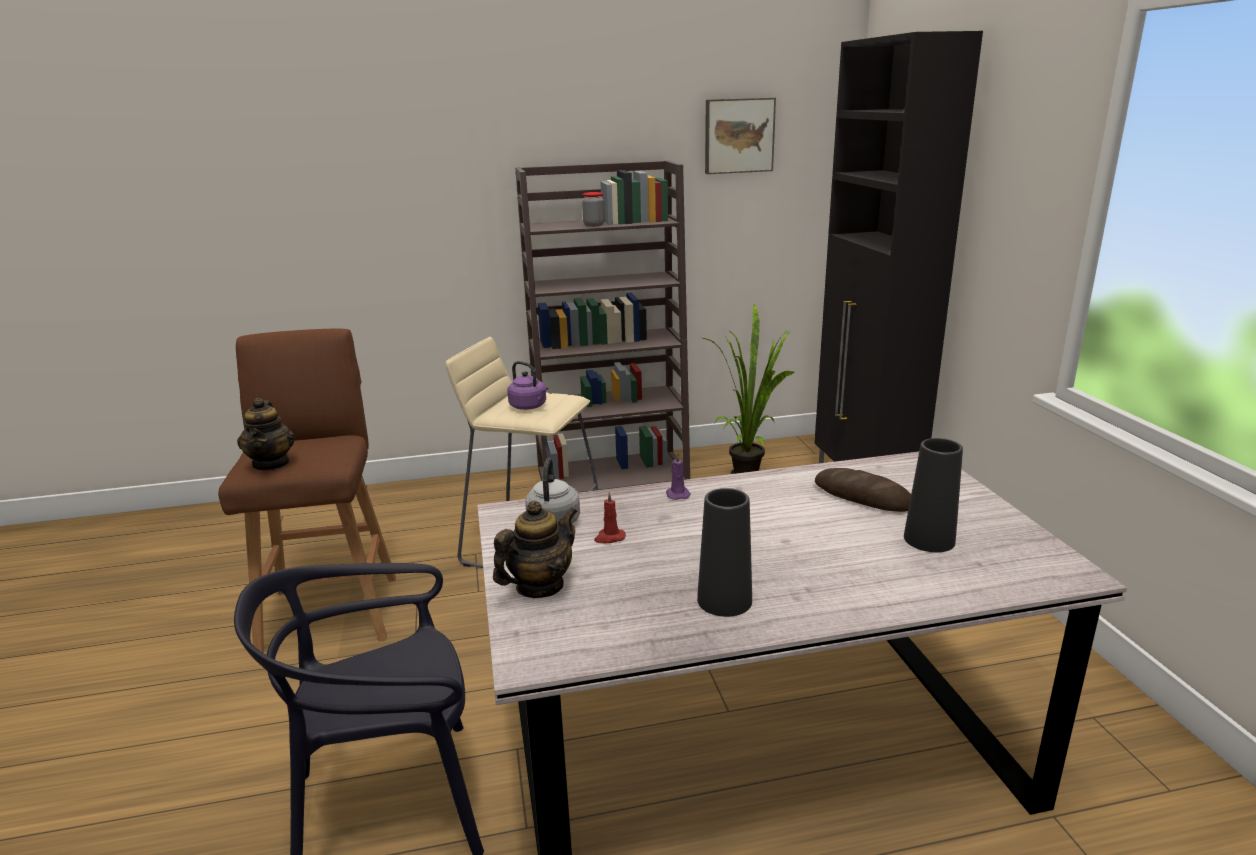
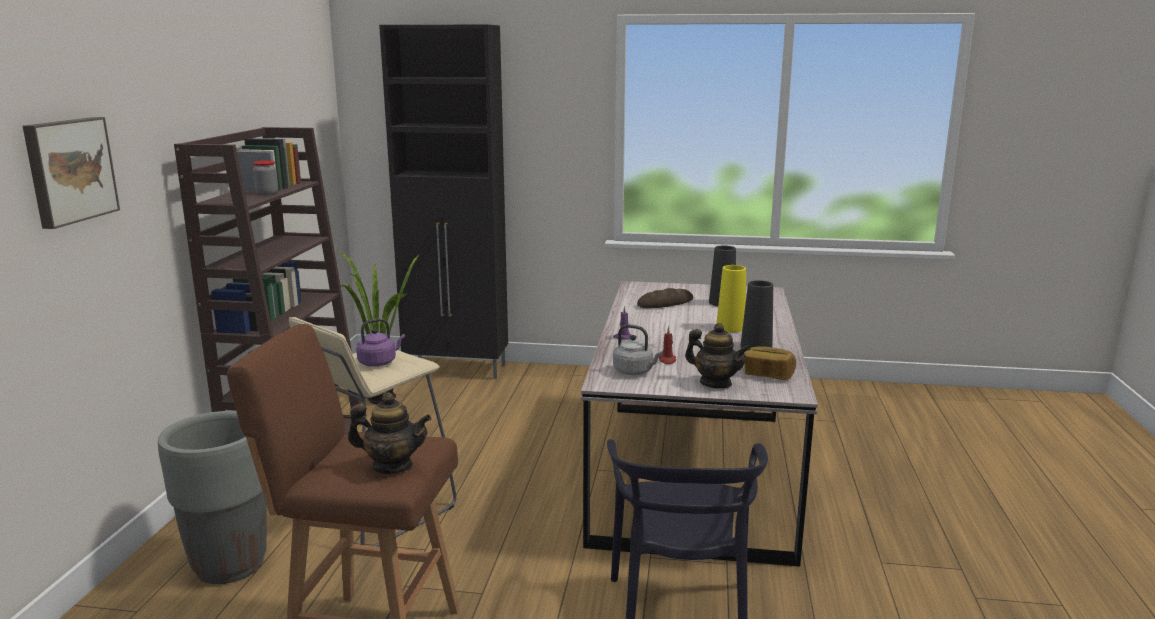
camera: 70 degrees left, 5 degrees down
teapot [493,501,578,598] -> teapot turned 150 degrees clockwise [685,323,751,388]
picture [705,98,776,174] -> picture moved to [23,117,120,229]
none -> grey planter [158,411,267,584]
none -> yellow vase [716,265,746,332]
none -> bread [745,346,796,380]

